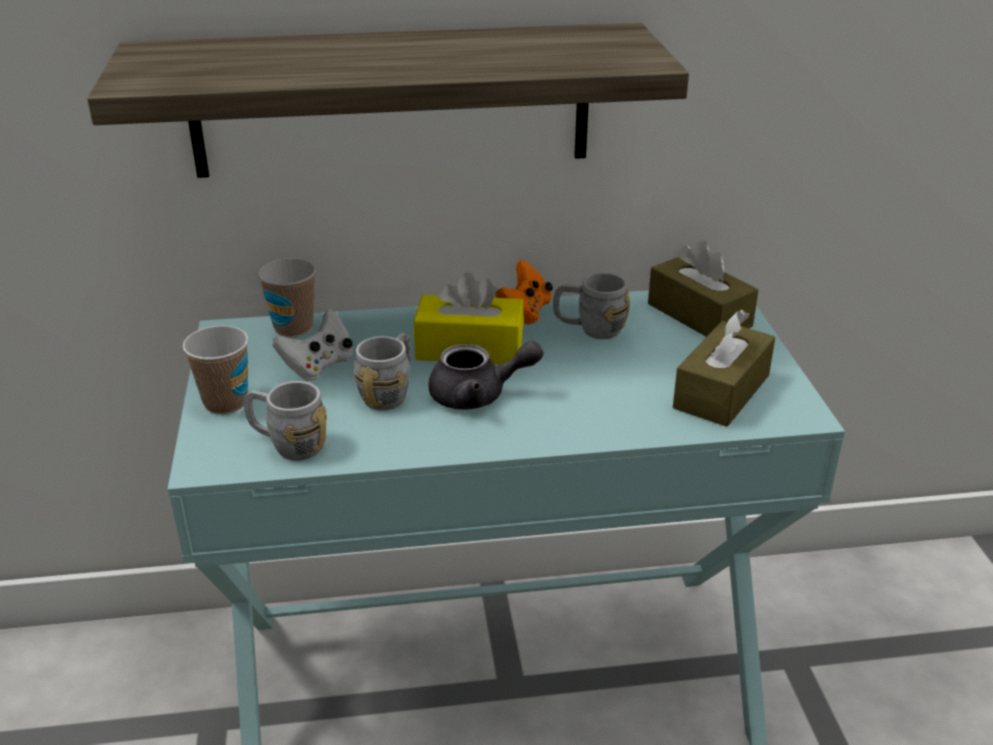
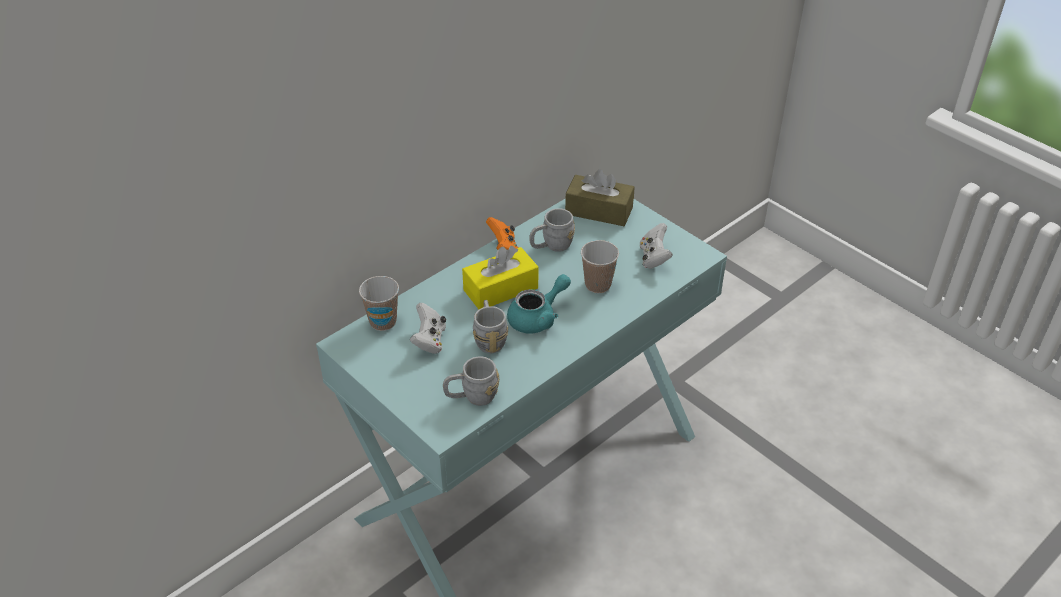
camera: 35 degrees left, 10 degrees up
shelf [87,23,689,178] -> none
cup [182,325,249,415] -> cup moved to [581,240,619,294]
grey teapot [428,341,543,410] -> turquoise teapot [507,274,571,334]
brown tissue box [673,309,775,427] -> white game controller [640,223,673,269]

